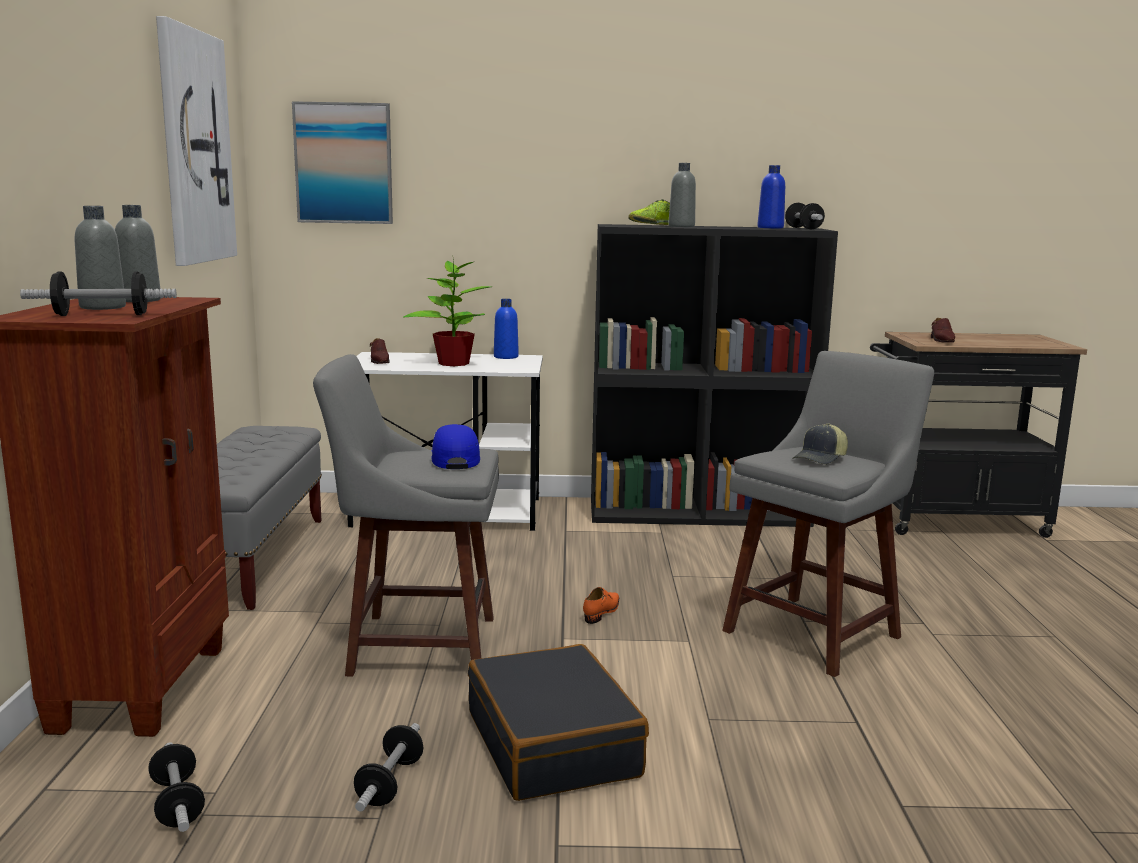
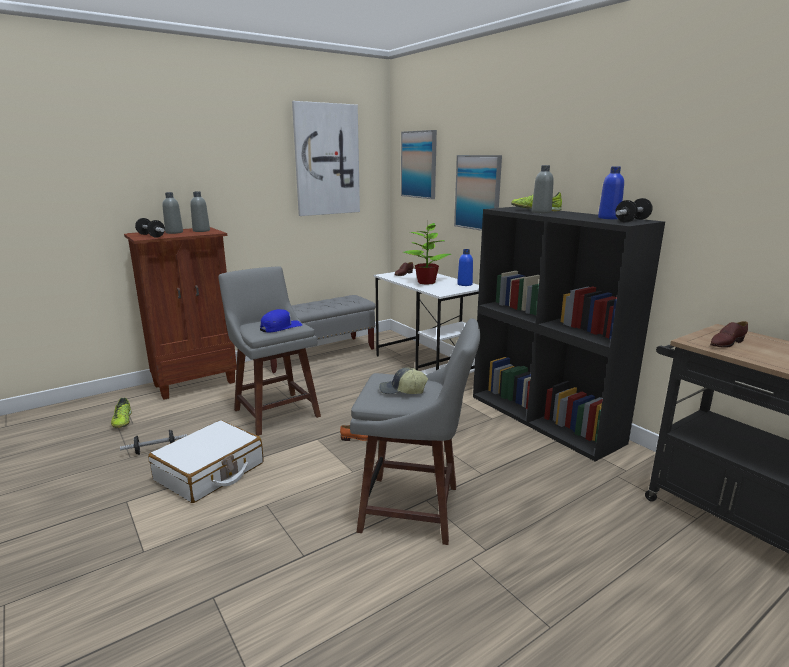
camera: 55 degrees right, 5 degrees up
dumbbell [148,742,205,832] -> shoe [111,398,132,428]
black suitcase [468,644,649,801] -> white suitcase [148,420,263,503]
none -> picture [454,155,502,231]

